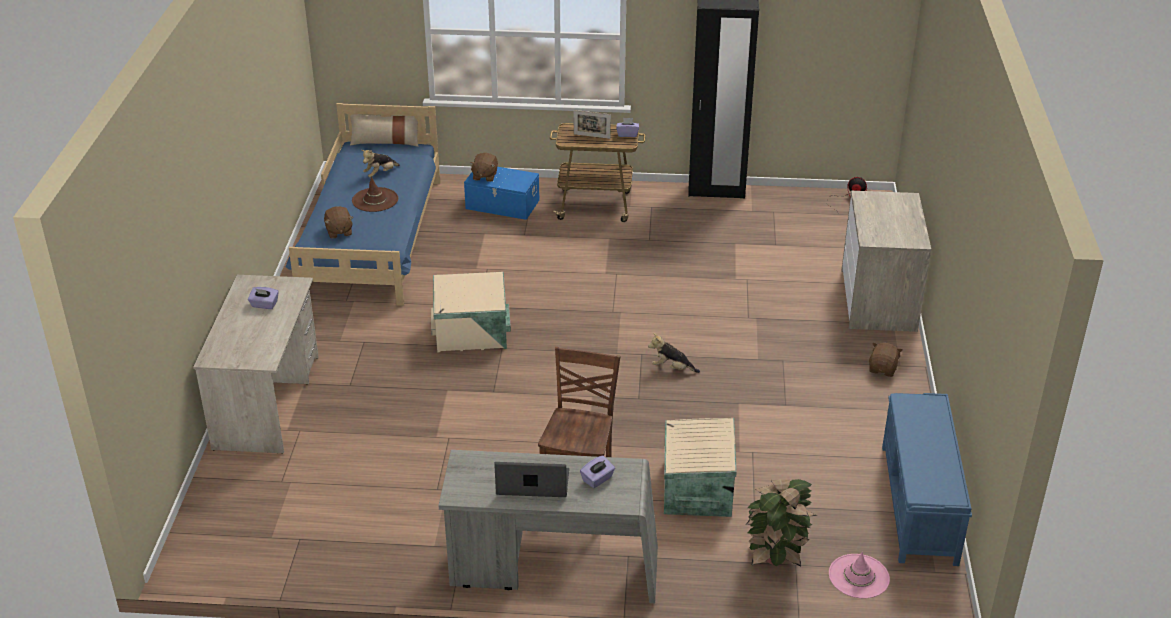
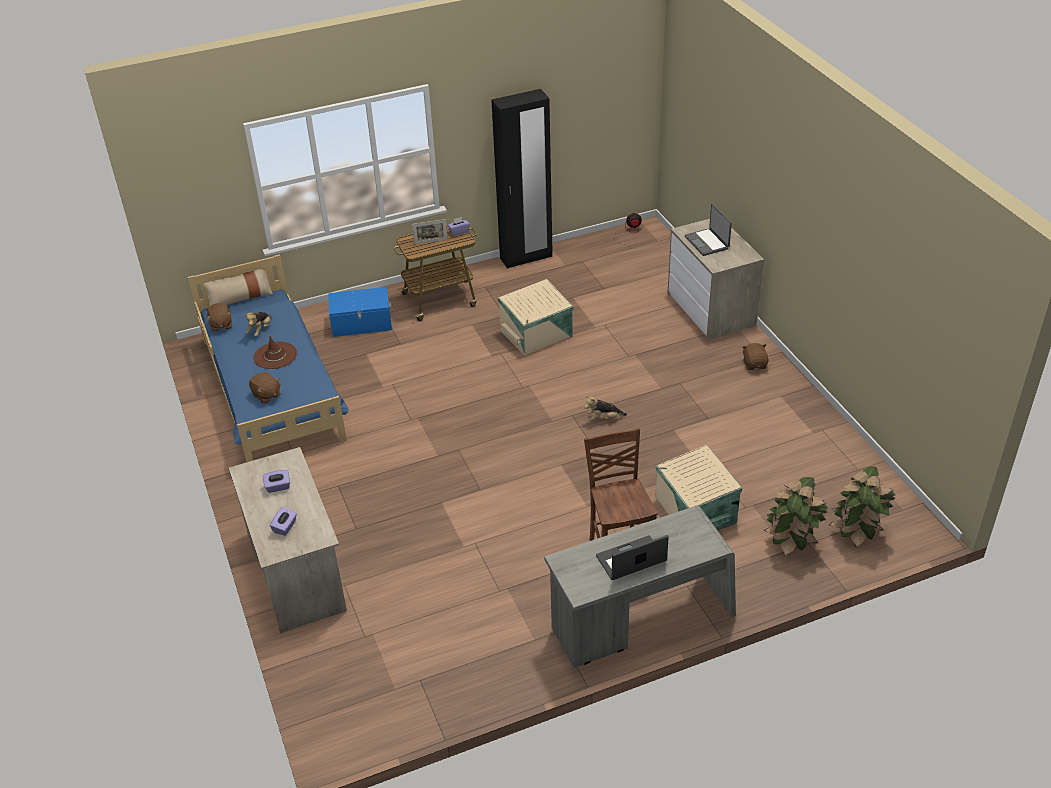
camera: 25 degrees left, 5 degrees up
beige storage box [431,272,511,352] -> beige storage box moved to [498,279,573,356]
brown plush toy [469,153,498,182] -> brown plush toy moved to [206,303,232,332]
purple tissue box [580,456,615,488] -> purple tissue box moved to [270,507,297,536]
pink hat [829,552,890,598] -> potted plant [829,467,896,548]
blue bench [882,393,972,566] -> none
none -> laptop [685,204,732,256]

